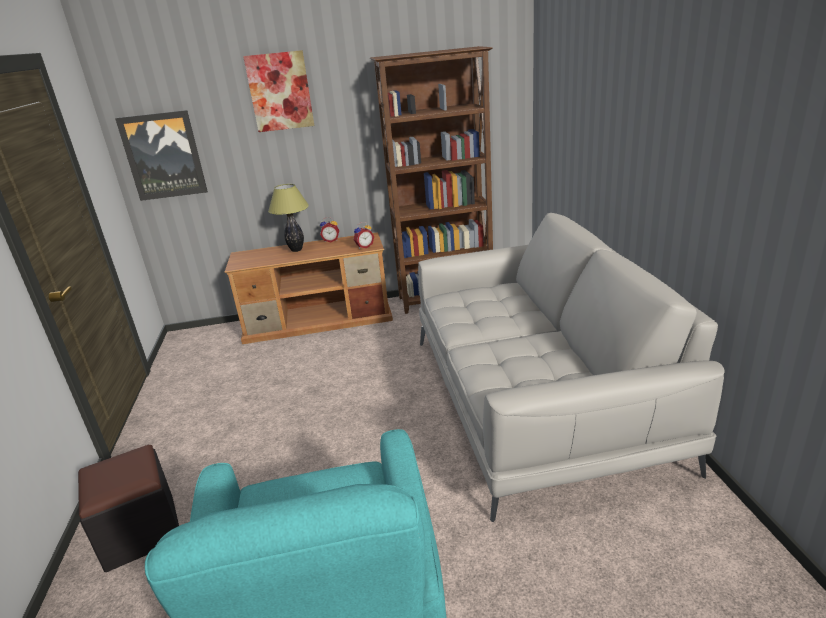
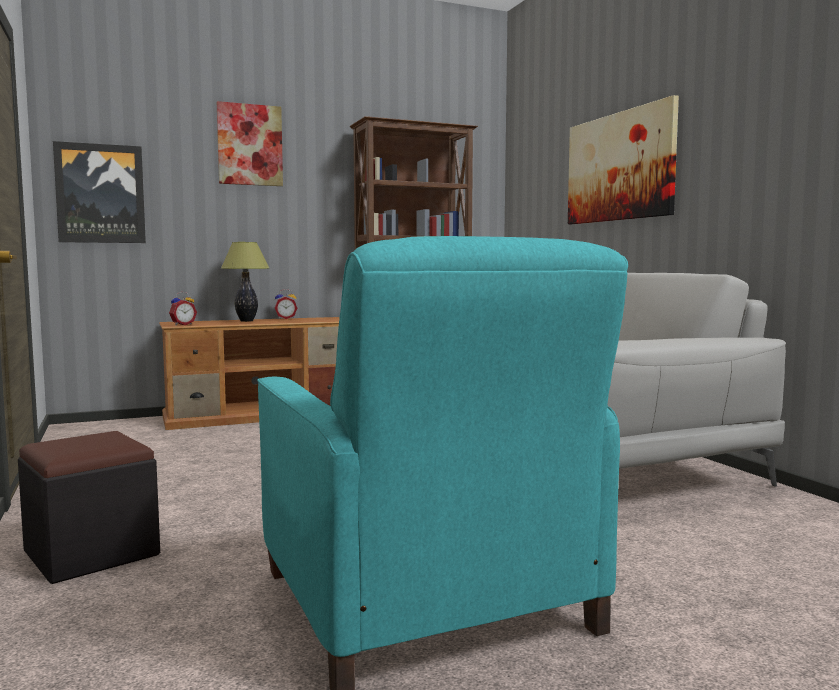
camera: 15 degrees left, 20 degrees down
alarm clock [353,222,374,249] -> alarm clock moved to [169,292,197,326]
none -> picture [568,95,679,224]

